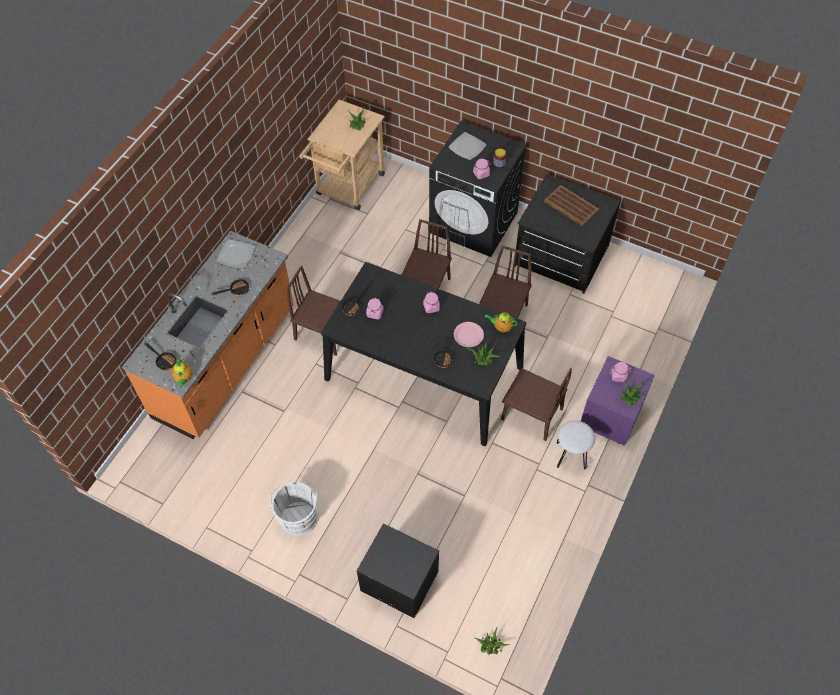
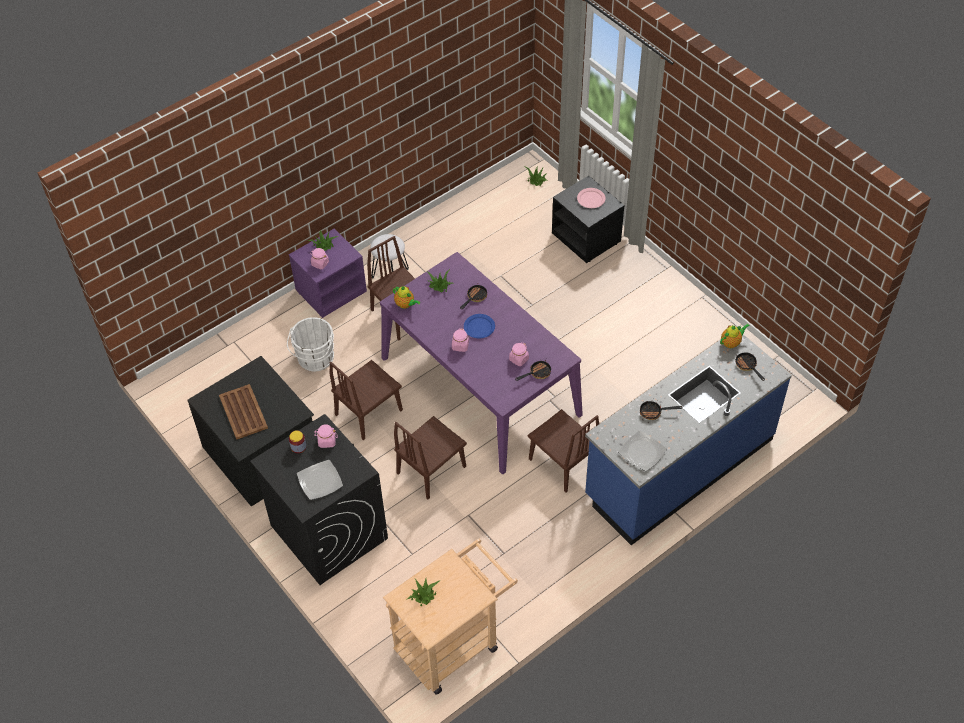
camera: 155 degrees left, 5 degrees down
orange counter [122,231,294,439] -> blue counter [585,334,792,545]
teapot [172,359,192,388] -> teapot turned 45 degrees clockwise [720,324,750,348]
white bucket [270,482,317,536] -> white bucket moved to [287,317,334,372]
black dining table [321,262,526,446] -> purple dining table [380,252,583,474]
pink plate [454,322,484,347] -> pink plate moved to [577,188,606,208]
none -> blue plate [464,314,495,338]

